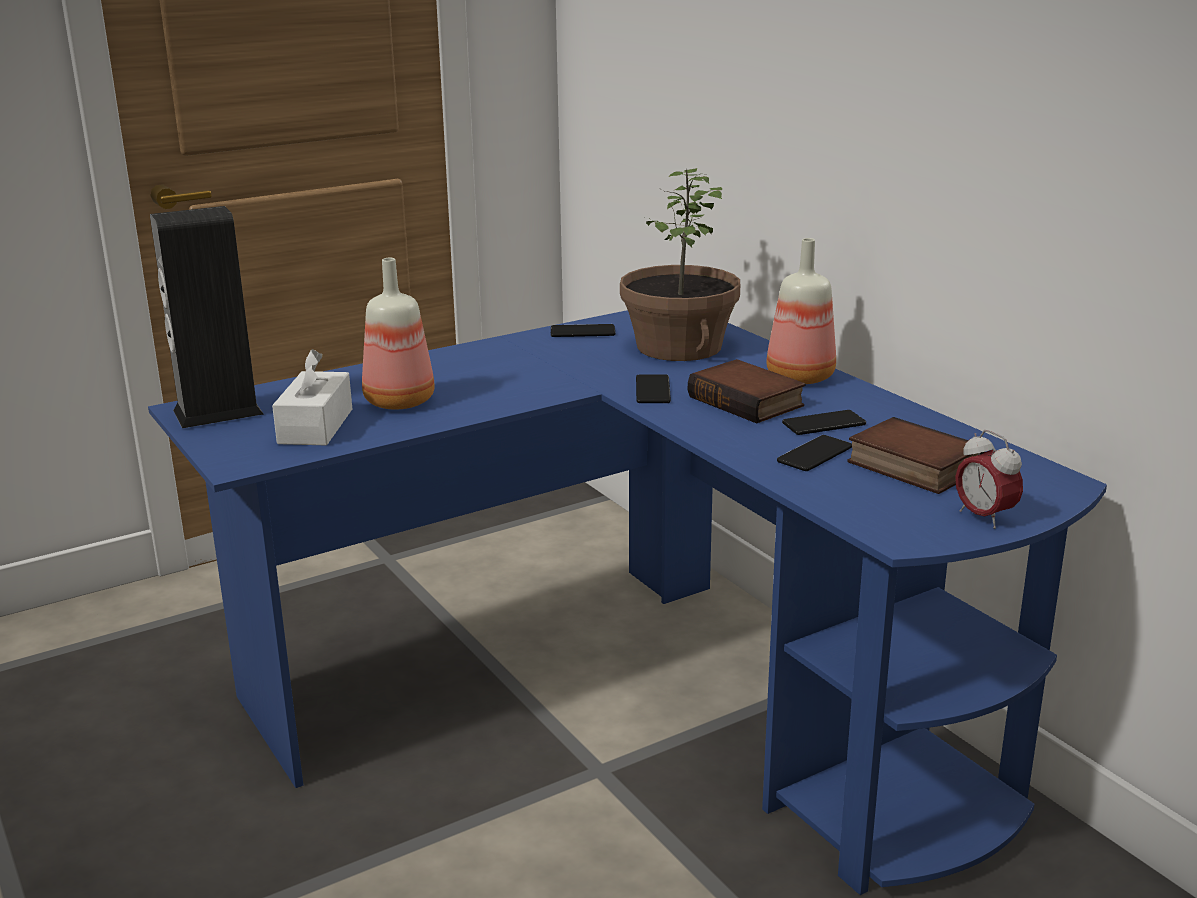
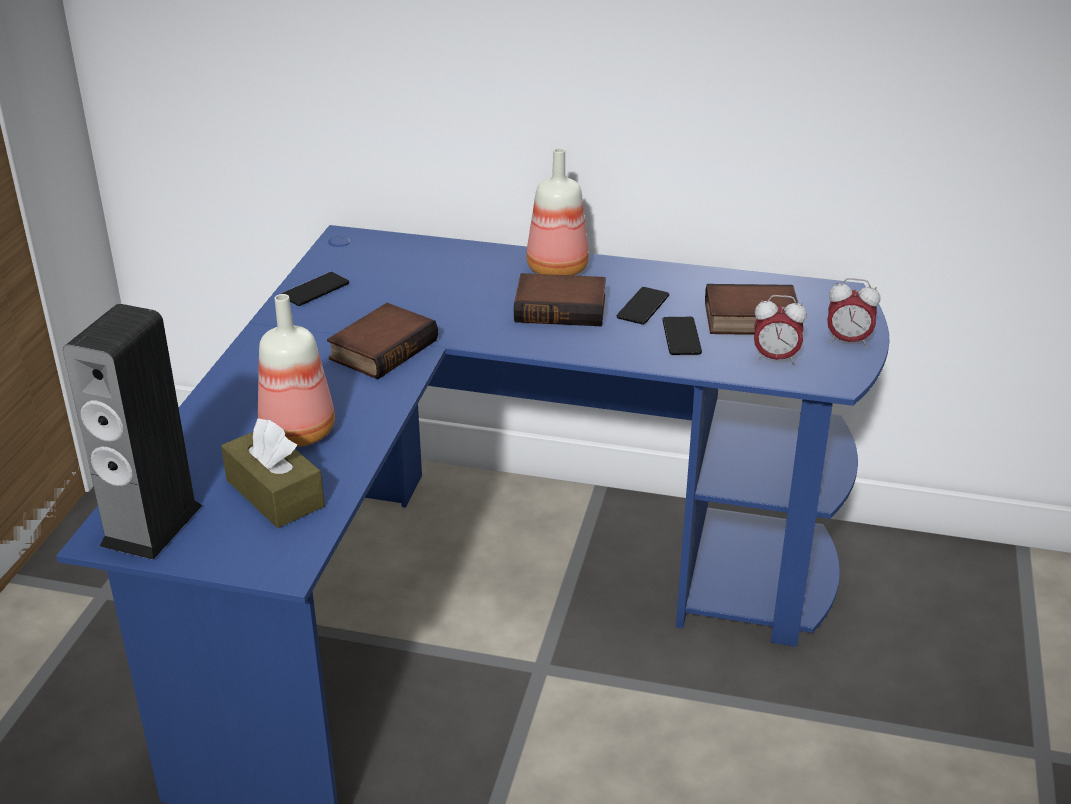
camera: 45 degrees left, 10 degrees up
white tissue box [272,349,352,445] -> brown tissue box [221,418,325,528]
potted plant [620,168,740,361] -> none
phone [636,374,671,403] -> none
none -> book [327,303,438,379]
none -> alarm clock [754,295,807,365]

